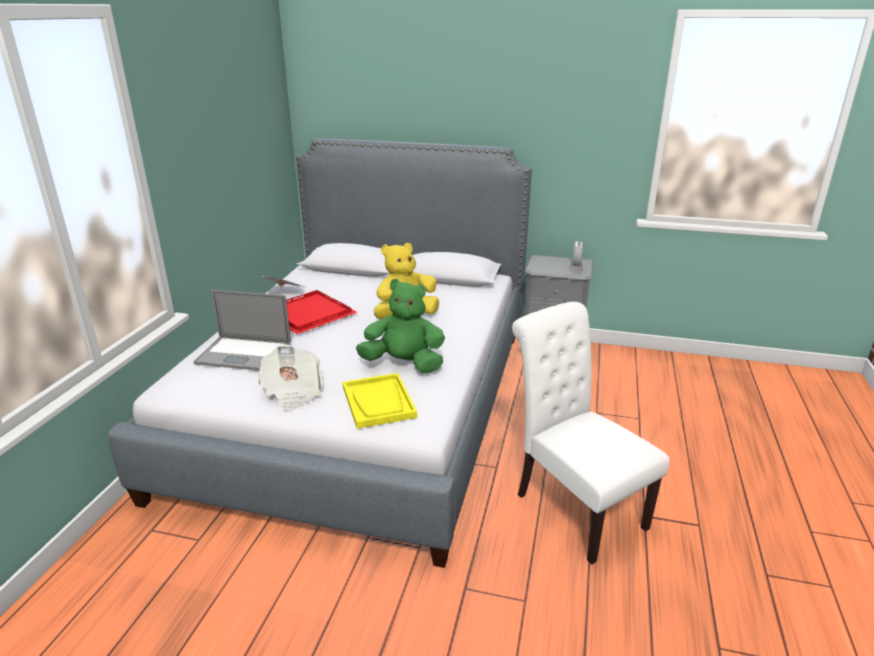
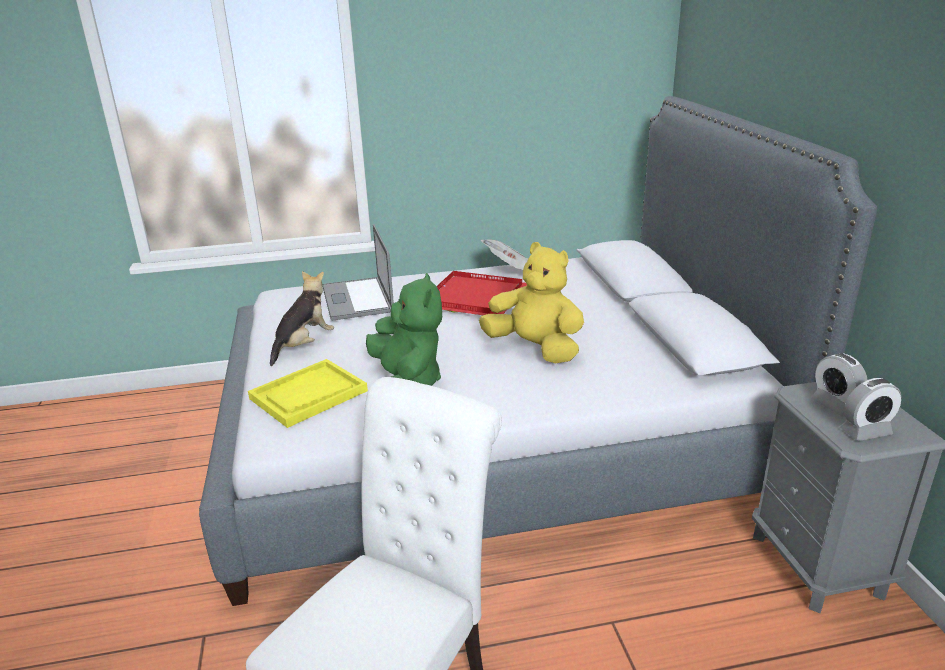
camera: 65 degrees right, 0 degrees up
newspaper [258,344,322,411] -> plush toy [270,271,334,366]
none -> alarm clock [811,353,868,417]

